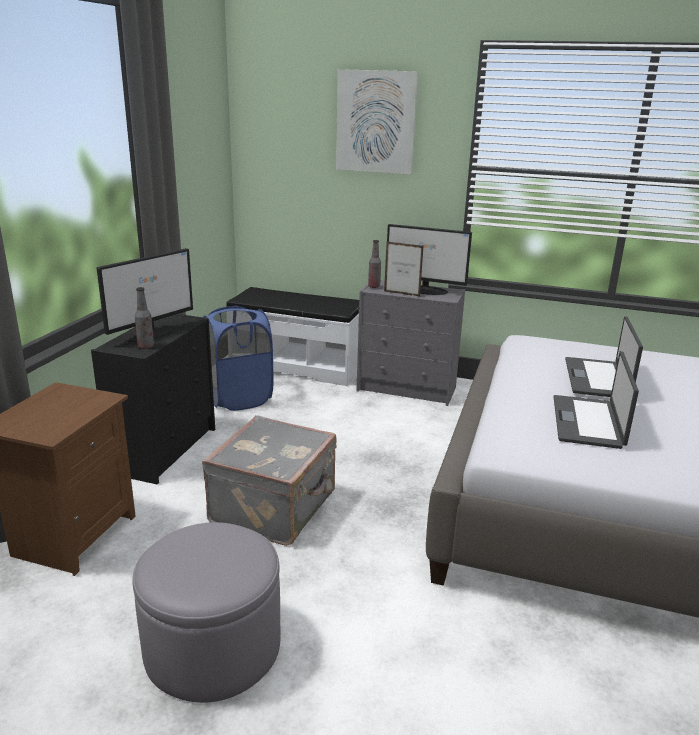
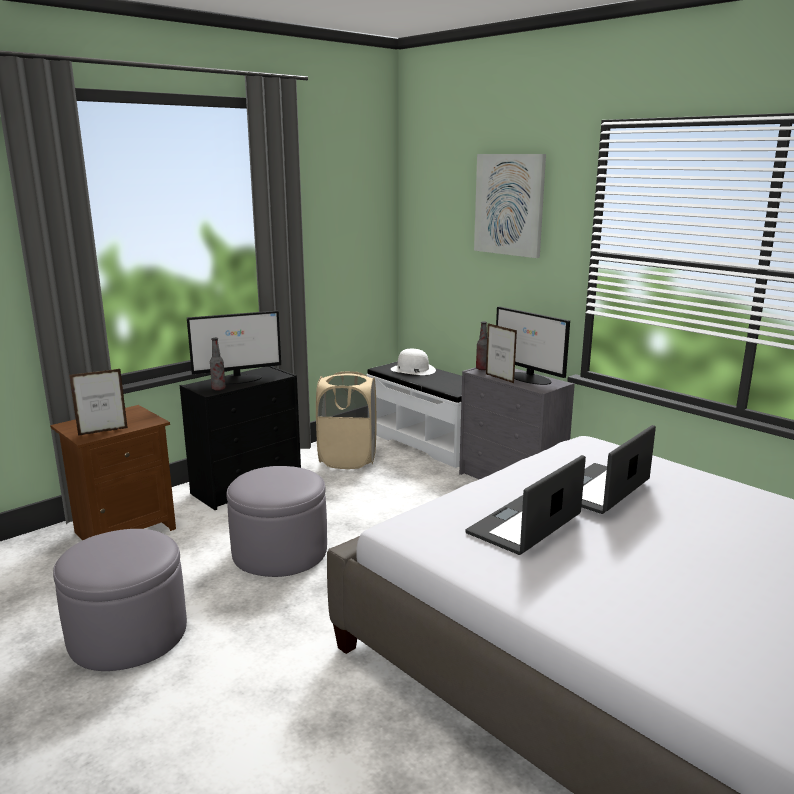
camera: 30 degrees right, 5 degrees down
grey suitcase [202,415,336,546] -> grey ottoman [227,466,327,577]
blue laundry basket [203,306,274,411] -> beige laundry basket [316,371,377,469]
none -> picture frame [69,369,128,436]
none -> white hat [390,349,436,375]

